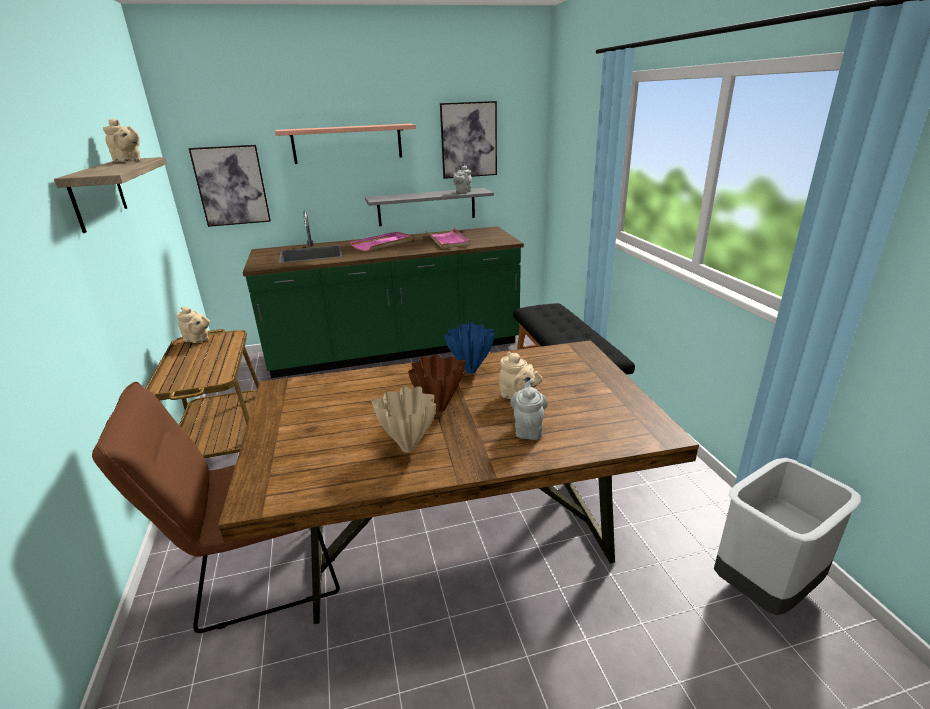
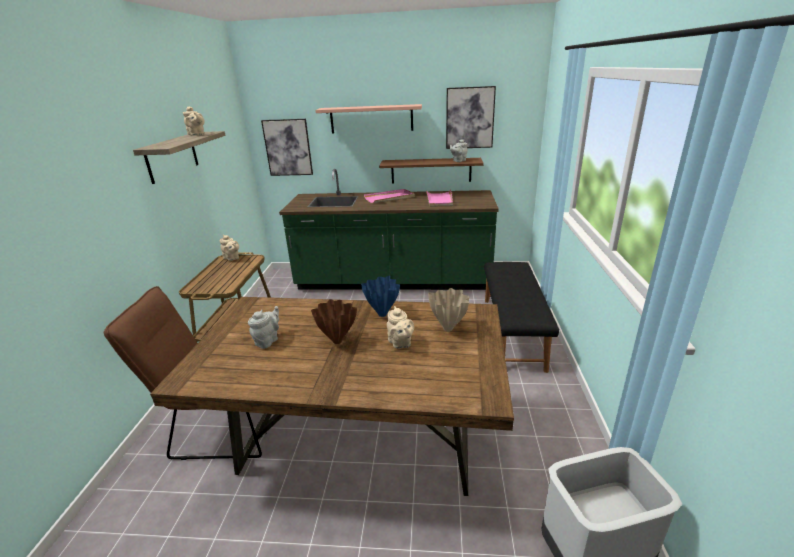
camera: 20 degrees right, 0 degrees up
grey shelf [365,188,494,226] -> brown shelf [379,158,484,184]
beige vase [371,386,436,452] -> beige vase moved to [428,288,470,332]
grey teapot [510,379,547,440] -> grey teapot moved to [248,306,279,349]

